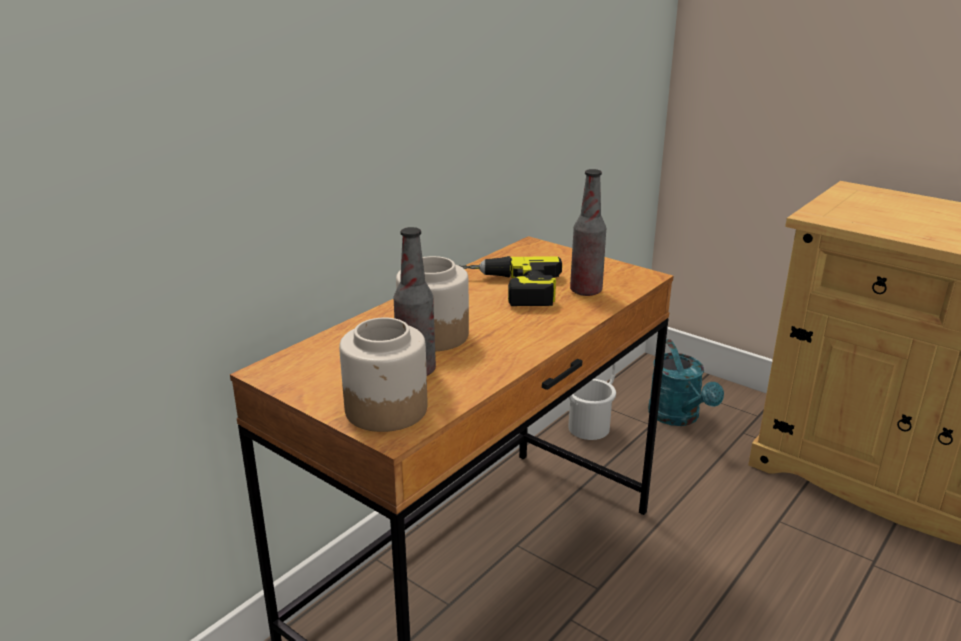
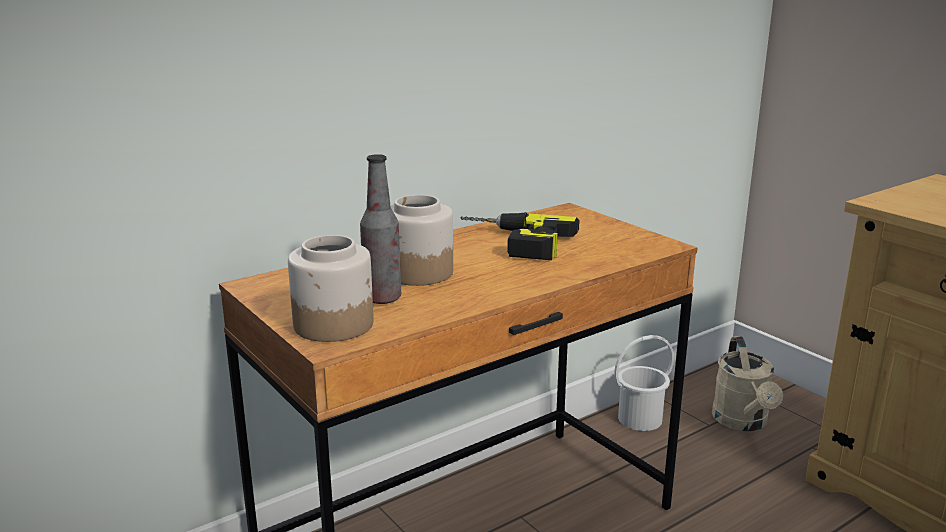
camera: 15 degrees right, 5 degrees down
bottle [570,169,606,296] -> none
turquoise watering can [648,339,724,426] -> beige watering can [712,336,783,431]

